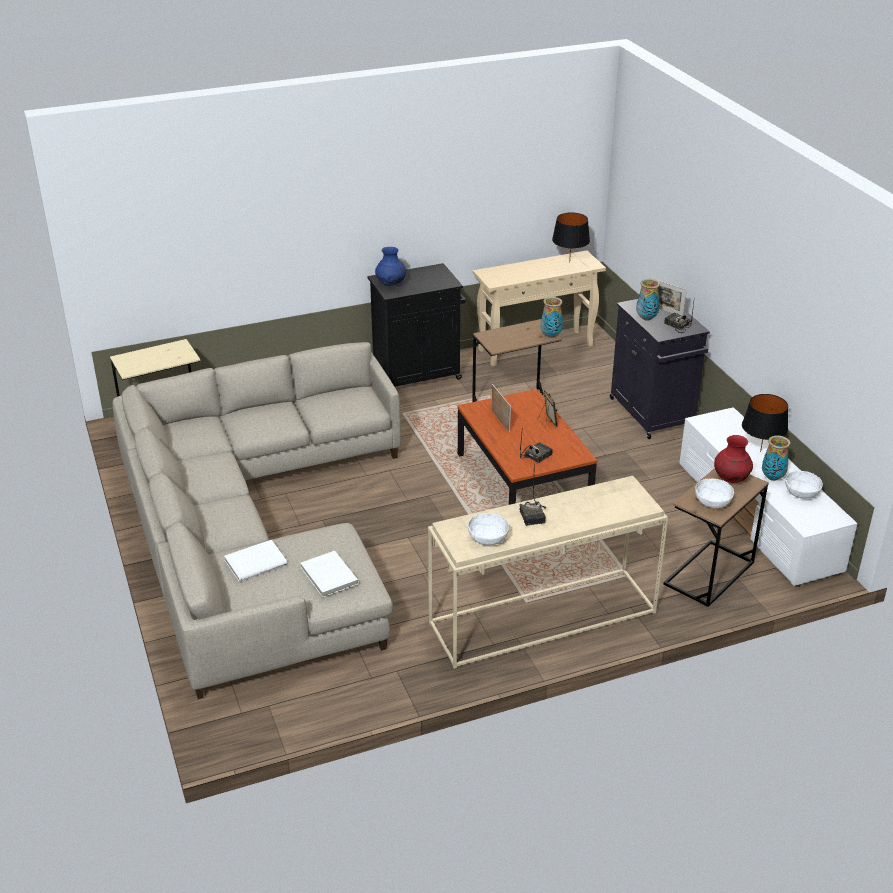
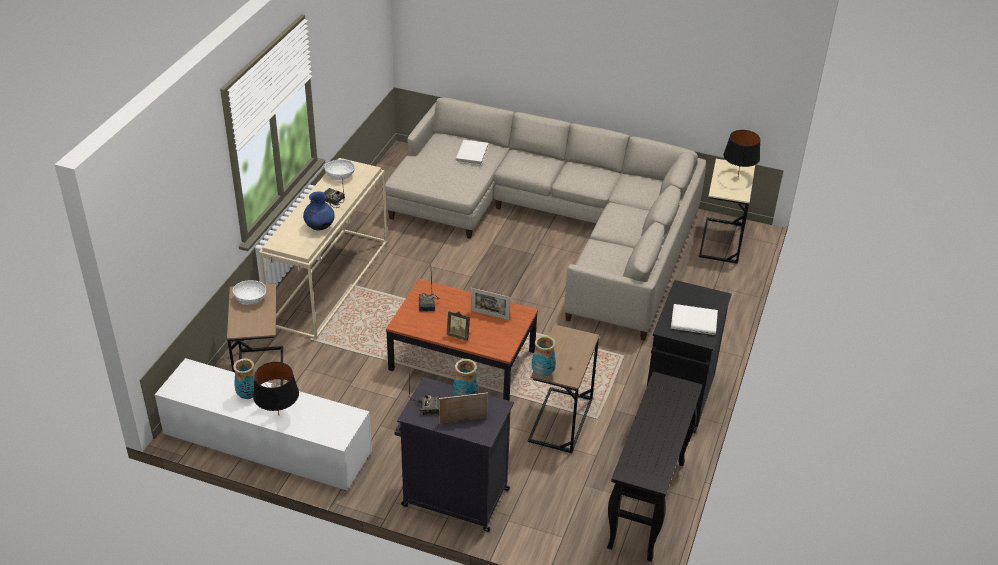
camera: 130 degrees right, 5 degrees up
white book [301,551,359,597] -> white book moved to [671,304,718,335]
blue vase [375,247,406,286] -> blue vase moved to [303,192,335,231]
beige console table [473,250,606,367] -> black console table [607,372,702,562]
black table lamp [552,212,590,263] -> black table lamp moved to [723,130,760,176]
red vase [714,435,753,483] -> none
white bowl [785,471,823,499] -> none

